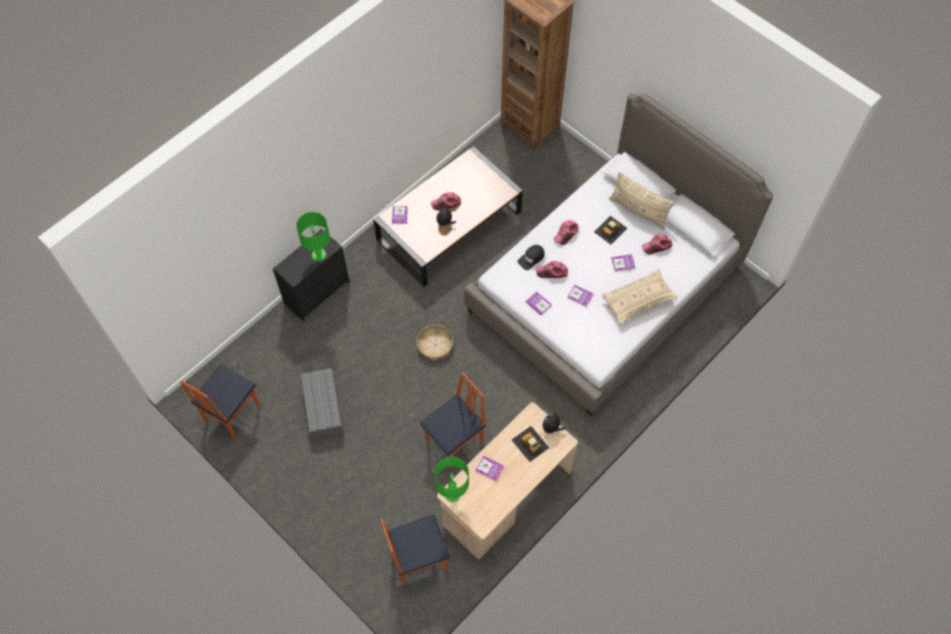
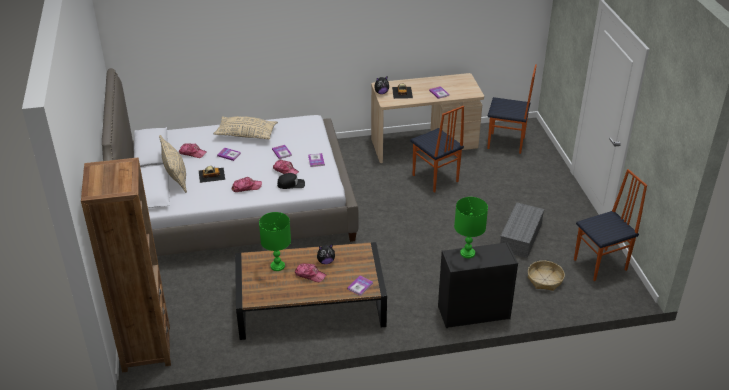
camera: 145 degrees left, 25 degrees down
basket [417,325,453,360] -> basket moved to [528,261,565,291]
chair [420,372,486,469] -> chair turned 120 degrees counterclockwise [410,106,464,193]
green table lamp [434,457,469,502] -> green table lamp moved to [259,212,291,271]

